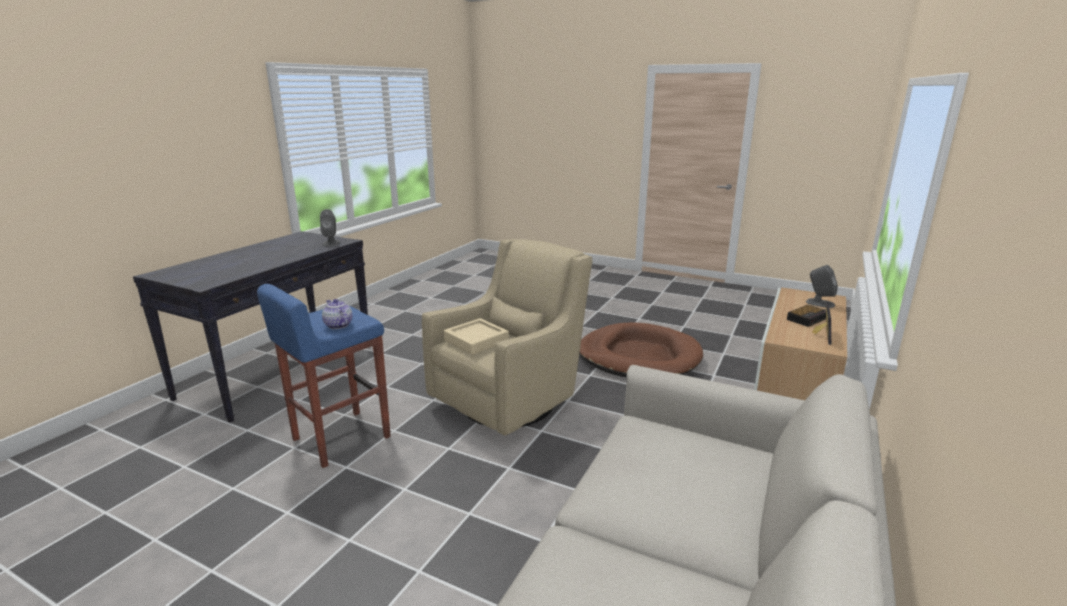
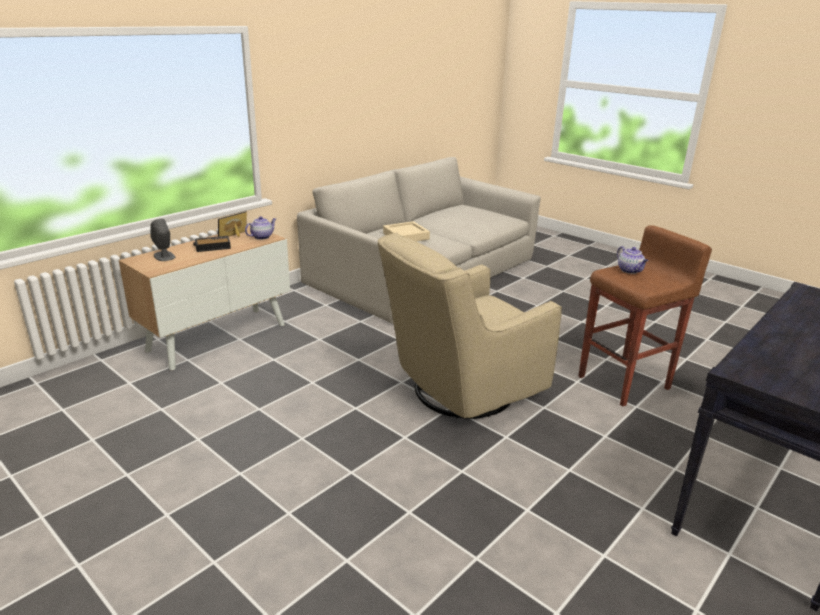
camera: 165 degrees left, 5 degrees up
blue stool [257,284,391,468] -> brown stool [578,225,712,407]
grey speaker [320,209,340,247] -> none
beige tray [444,318,509,355] -> beige tray moved to [383,221,430,241]
brown dog bed [579,322,703,377] -> none
none -> teapot [245,216,276,240]

